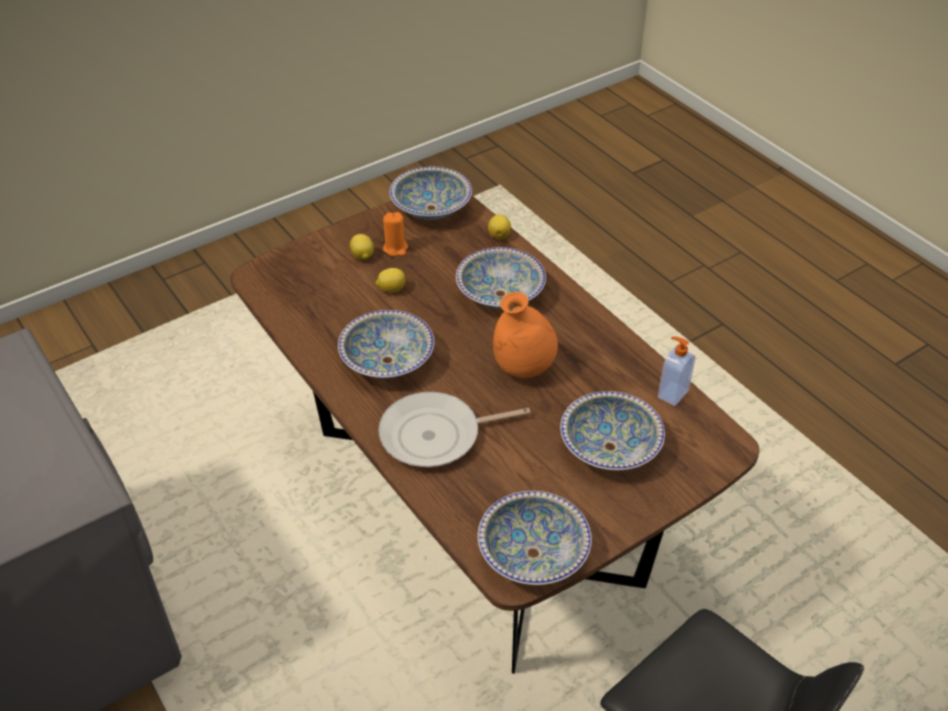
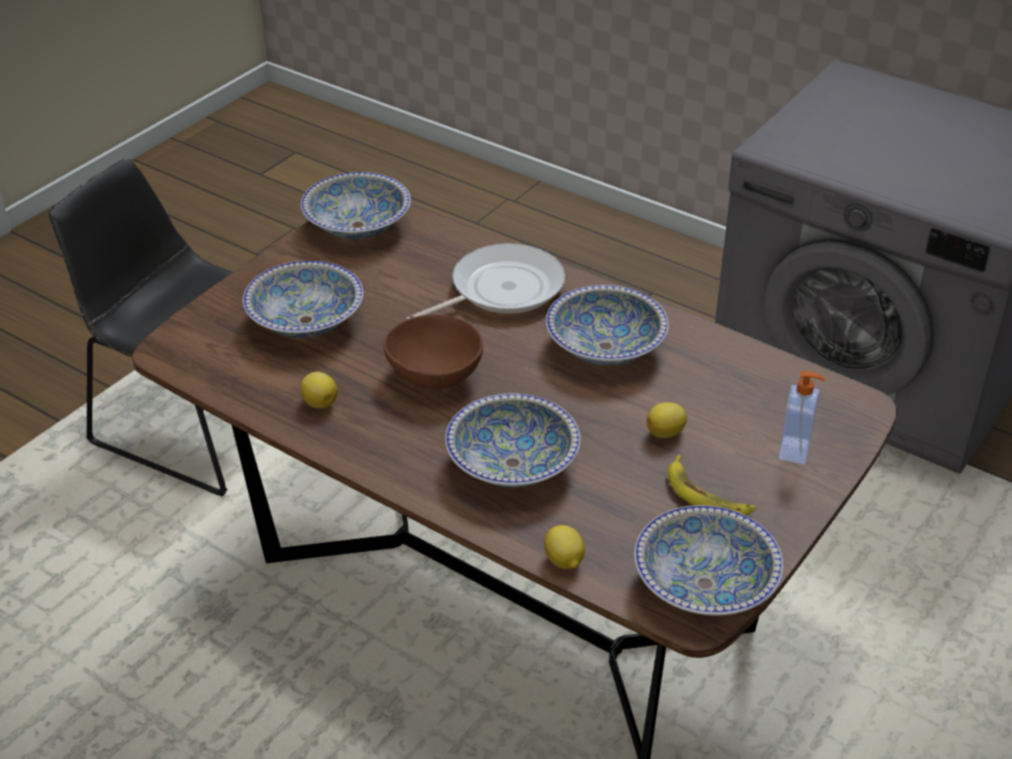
camera: 160 degrees right, 5 degrees down
lemon [350,234,374,260] -> lemon moved to [300,372,338,408]
orange candle [383,212,408,257] -> banana [668,455,755,516]
orange vase [493,292,558,378] -> brown bowl [383,314,483,389]
soap dispenser [658,336,695,406] -> soap dispenser moved to [778,371,825,465]

